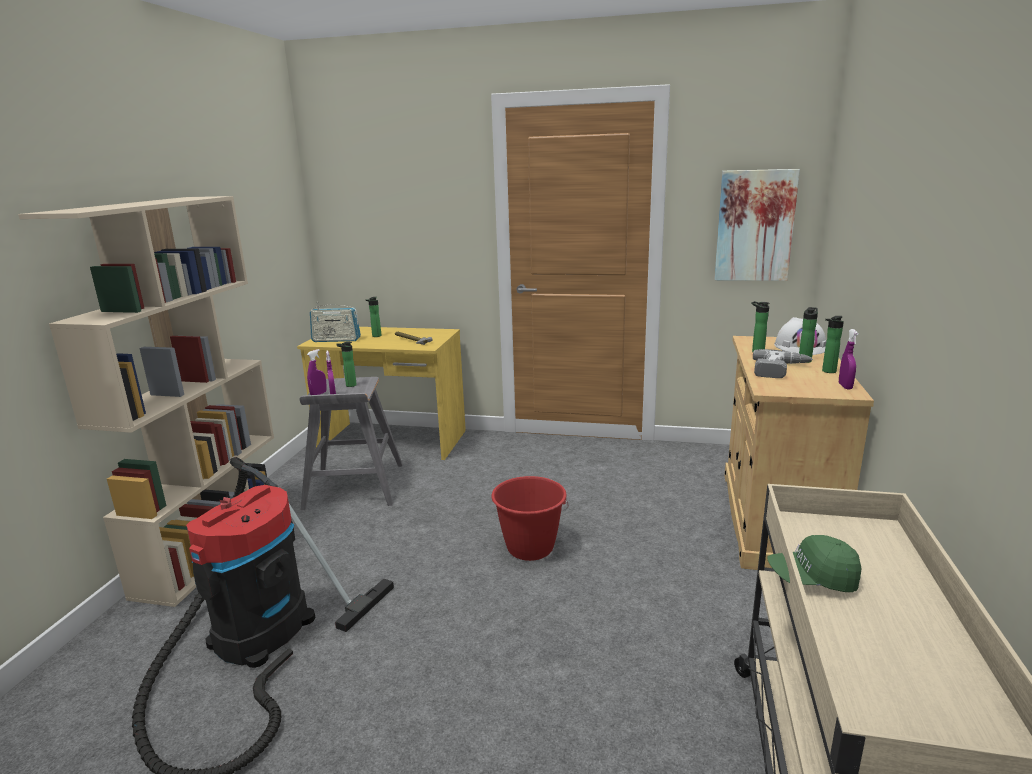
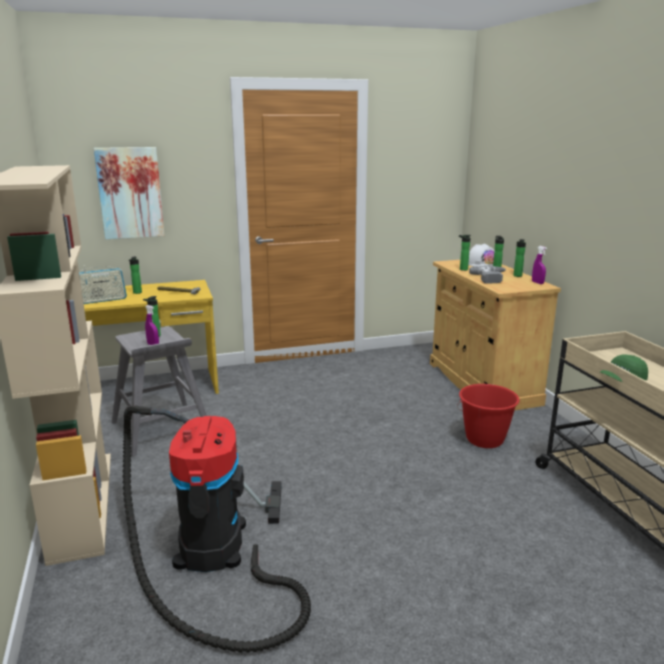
camera: 30 degrees left, 0 degrees up
purple spray bottle [307,349,327,395] -> none
red bucket [491,476,569,561] -> red bucket moved to [457,384,520,448]
picture [714,169,800,281] -> picture moved to [94,147,165,239]

